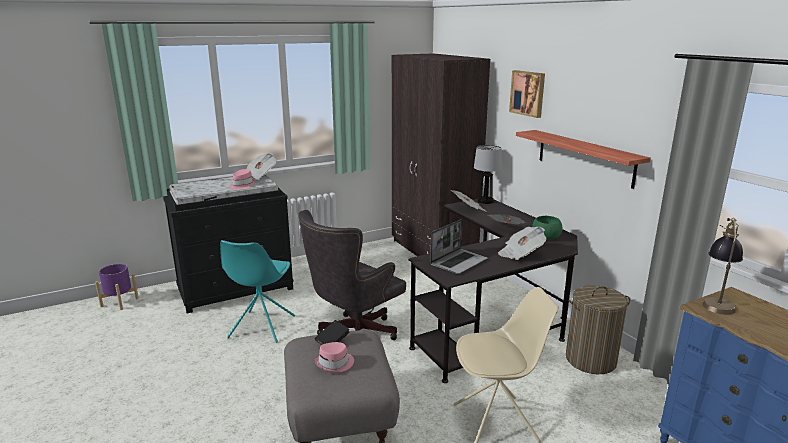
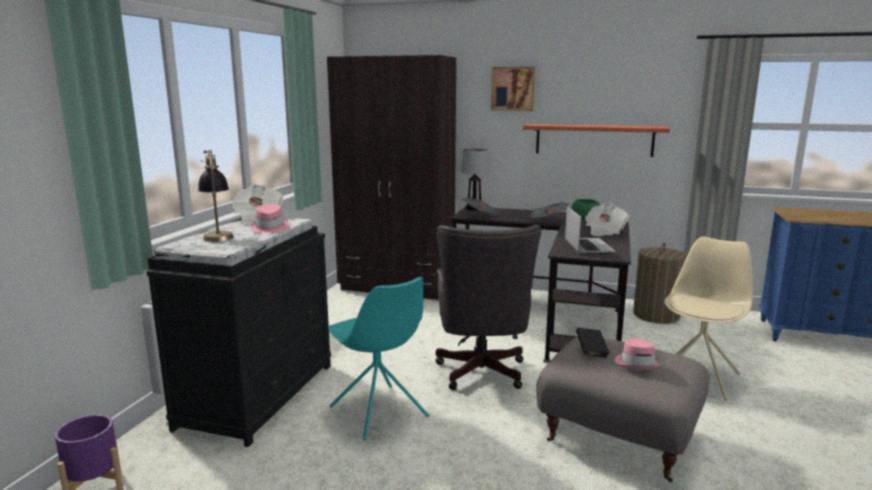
camera: 45 degrees left, 5 degrees down
table lamp [702,218,743,315] -> table lamp moved to [198,149,234,242]

